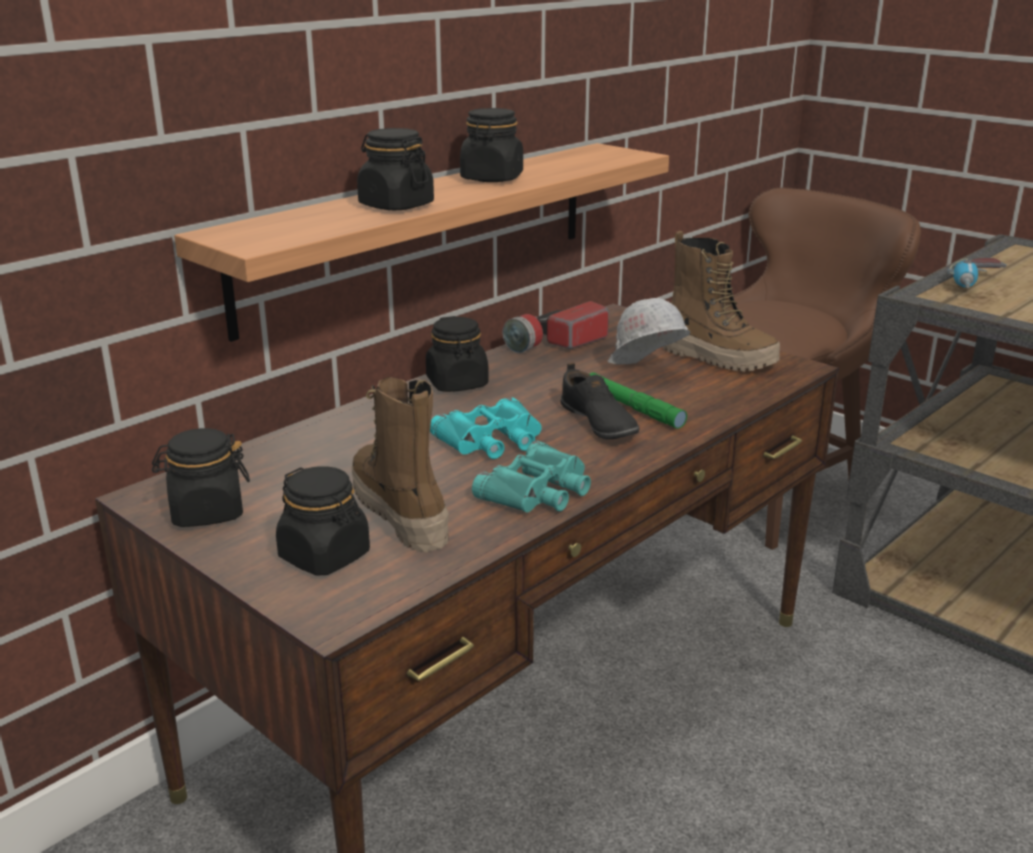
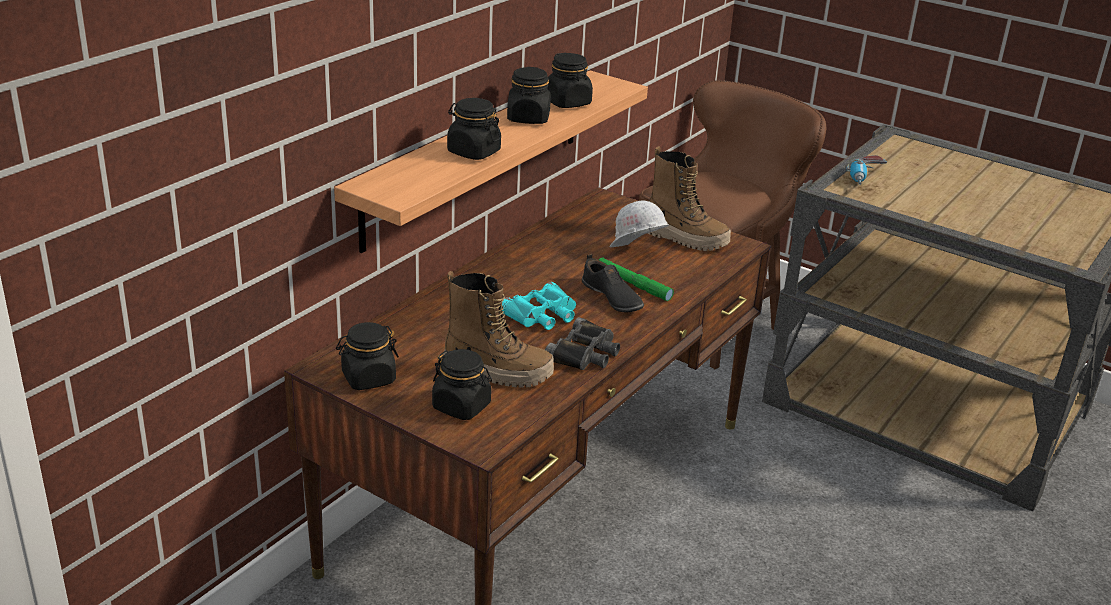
camera: 10 degrees left, 5 degrees up
boot [351,377,449,552] -> boot turned 135 degrees clockwise [444,271,554,388]
black jar [426,316,489,392] -> black jar moved to [547,53,593,108]
turquoise binoculars [472,440,591,513] -> black binoculars [545,317,620,370]
flashlight [502,301,609,353] -> none

